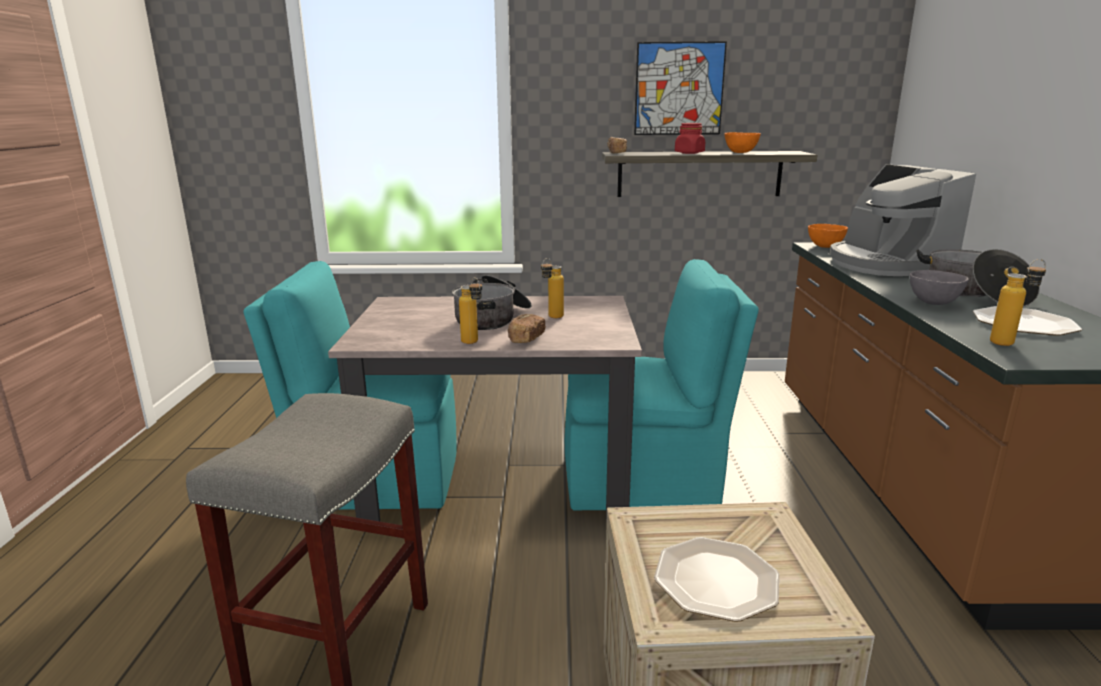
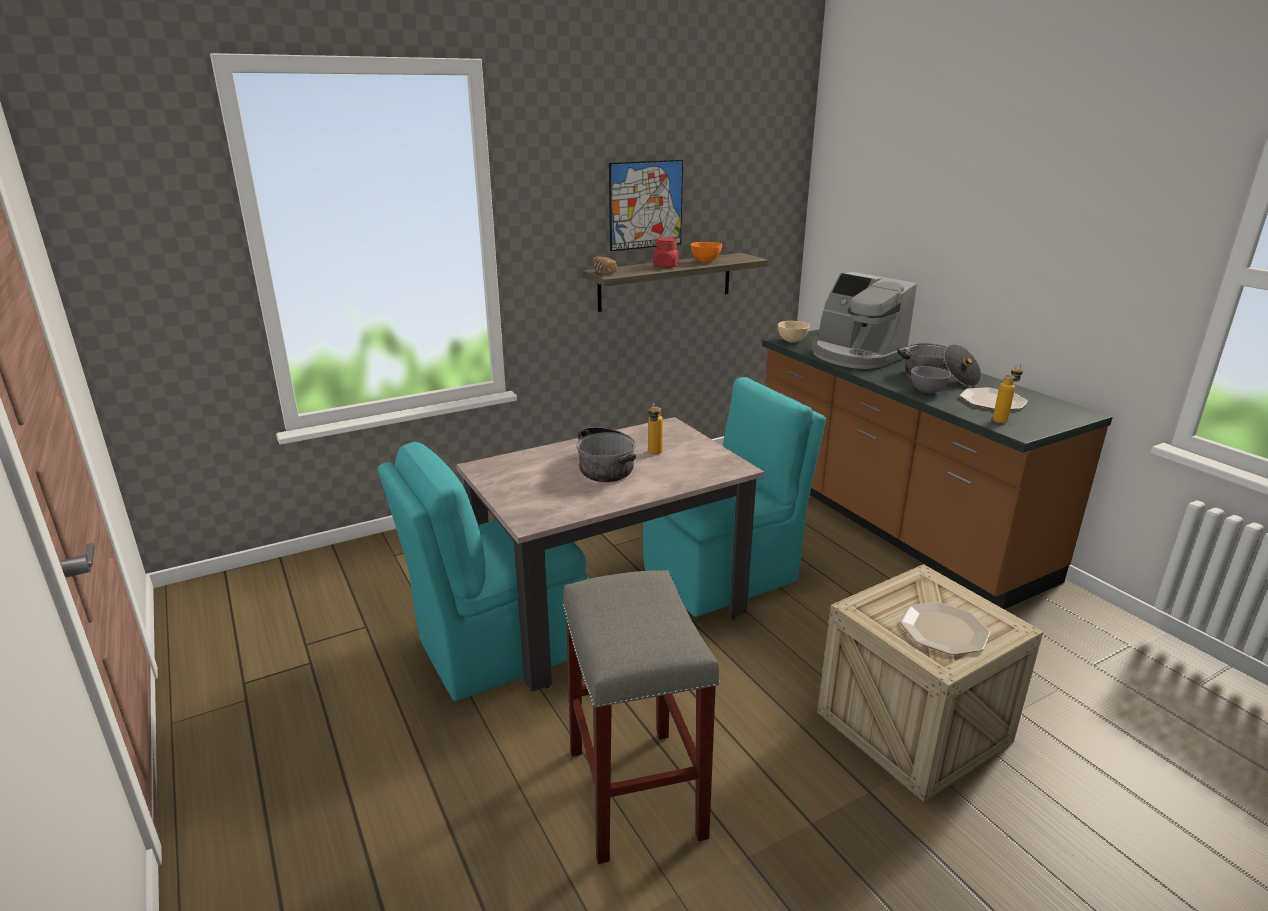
camera: 30 degrees left, 5 degrees up
bottle [459,277,482,344] -> none
bread [507,314,546,343] -> none
orange bowl [808,224,848,248] -> beige bowl [778,321,810,343]

